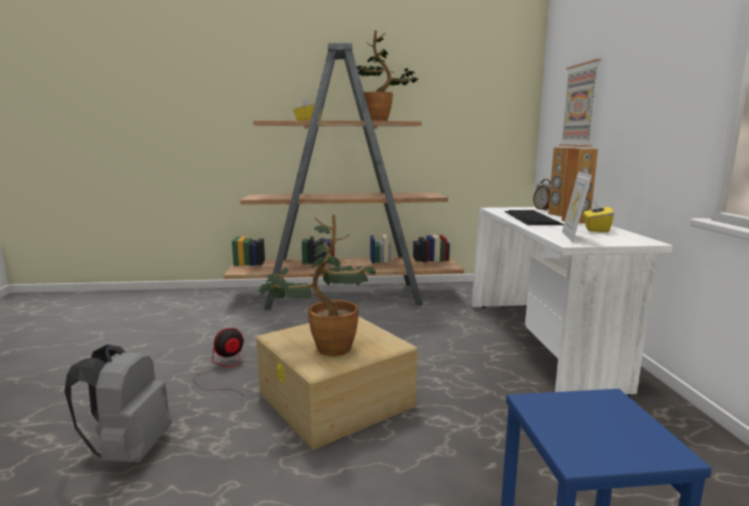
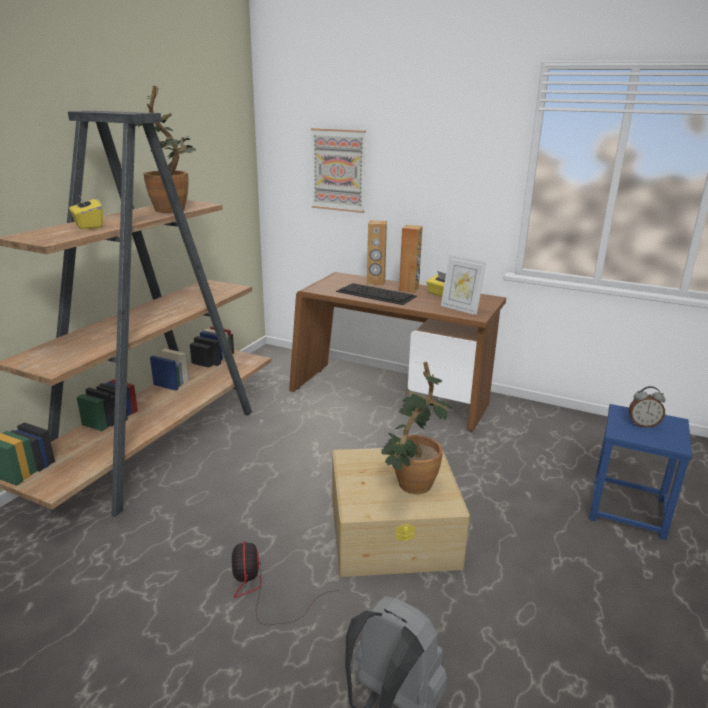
camera: 60 degrees left, 10 degrees up
white desk [471,207,673,397] -> brown desk [289,272,506,431]
alarm clock [533,179,551,211] -> alarm clock moved to [629,386,665,428]

